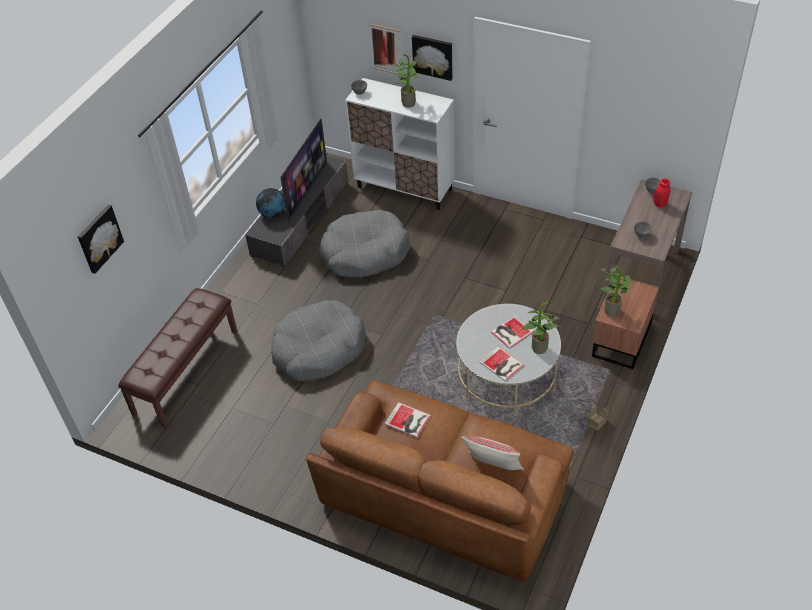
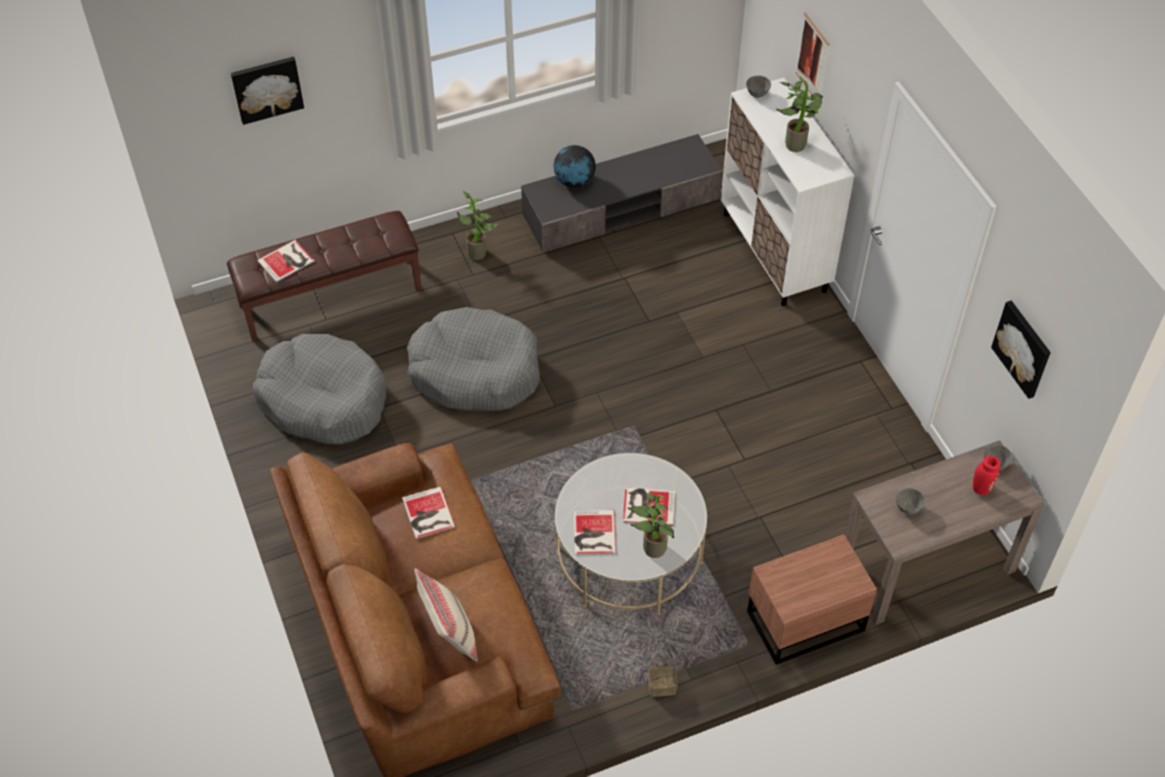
camera: 40 degrees right, 5 degrees up
television [280,118,327,222] -> none
grey dog bed [319,210,410,278] -> grey dog bed moved to [253,334,386,444]
picture [412,35,453,81] -> picture moved to [991,301,1051,399]
potted plant [598,265,632,317] -> potted plant moved to [457,191,500,260]
none -> book [257,240,315,282]

